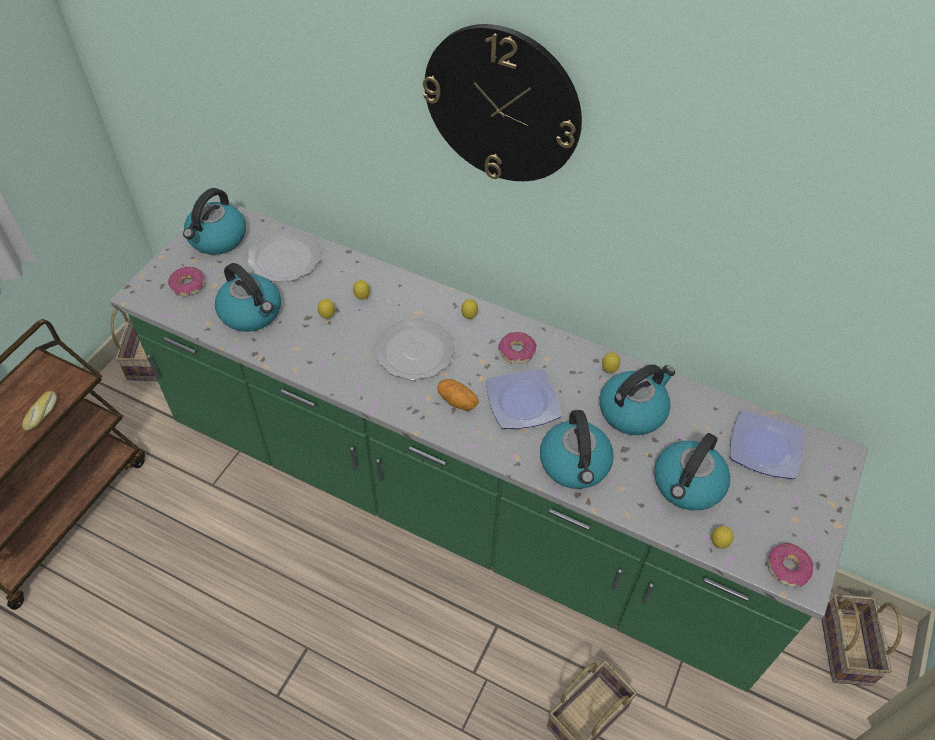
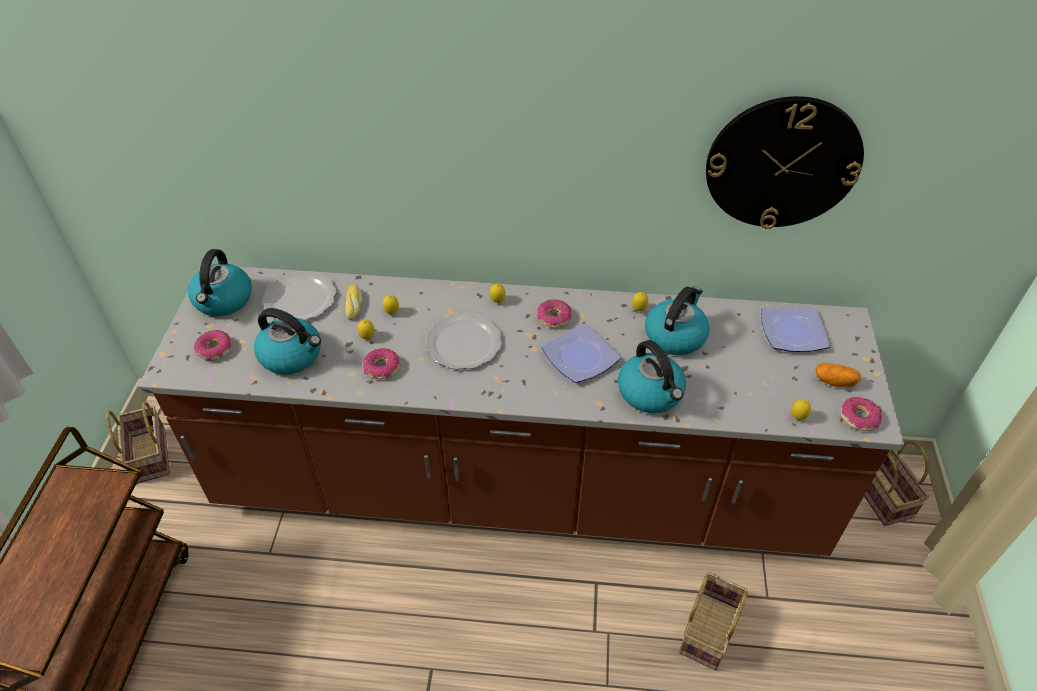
camera: 20 degrees left, 5 degrees down
bread [22,391,57,431] -> bread moved to [346,284,362,320]
green counter [109,197,868,692] -> brown counter [138,266,904,556]
wall clock [423,24,582,181] -> wall clock moved to [706,96,864,229]
potato [437,379,479,411] -> potato moved to [815,363,861,387]
kettle [654,433,730,510] -> none
none -> donut [363,348,400,379]

